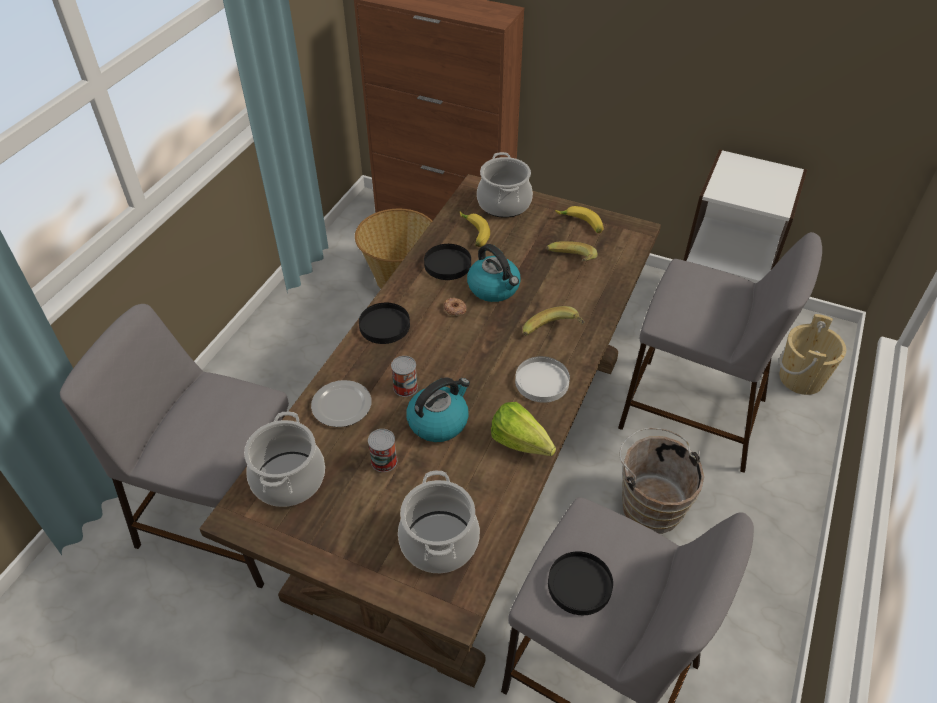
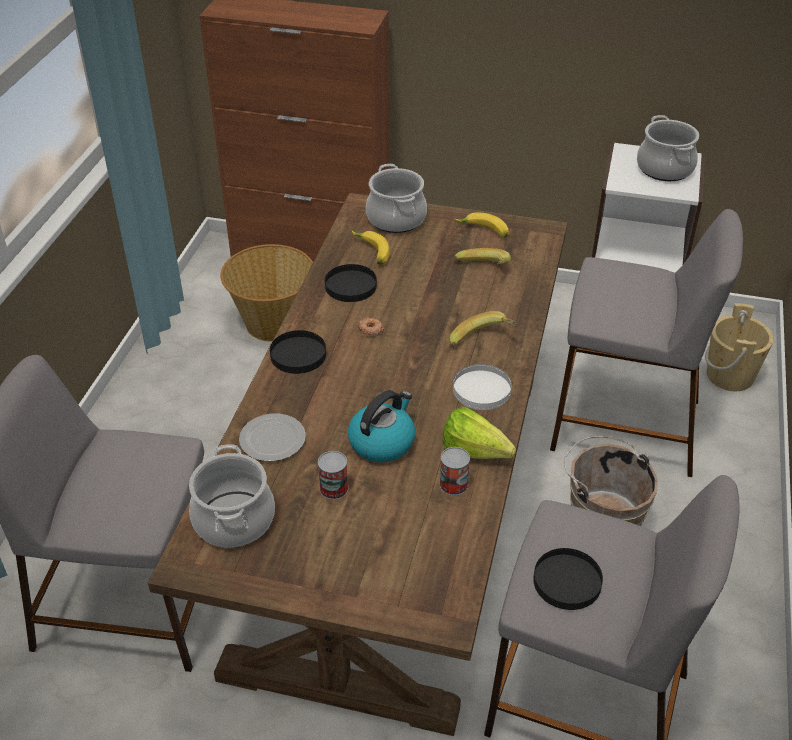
camera: 10 degrees left, 5 degrees down
can [391,356,418,397] -> can moved to [440,447,470,495]
cooking pot [398,471,480,573] -> cooking pot moved to [637,115,699,181]
kettle [467,244,521,302] -> none

